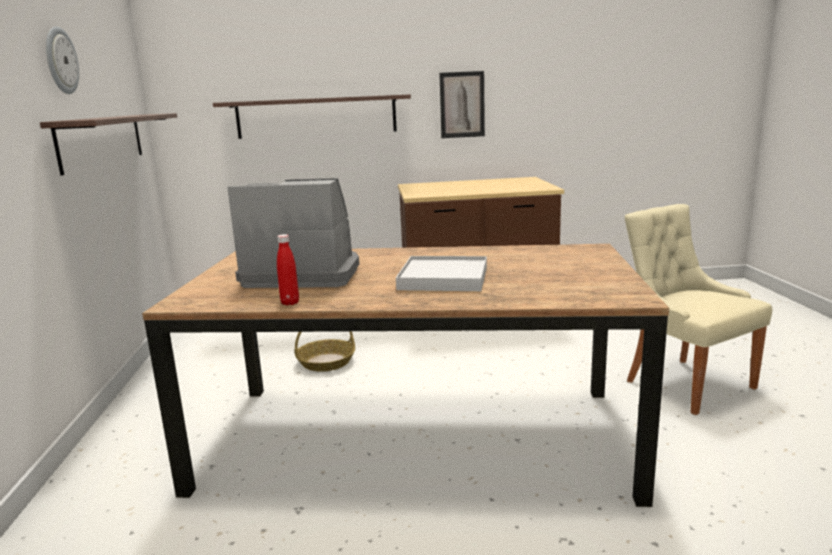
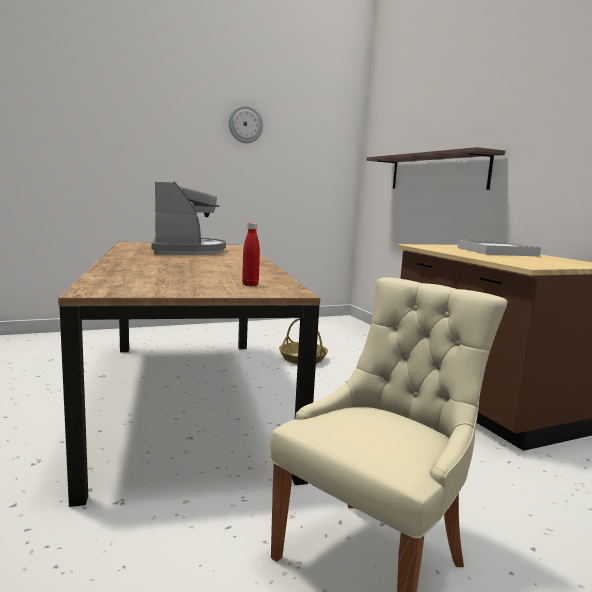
camera: 70 degrees right, 5 degrees down
shelf [40,113,177,175] -> none
red bottle [277,234,299,305] -> red bottle moved to [242,223,260,286]
white tray [396,256,487,291] -> white tray moved to [458,240,541,256]
picture [439,71,485,138] -> none

